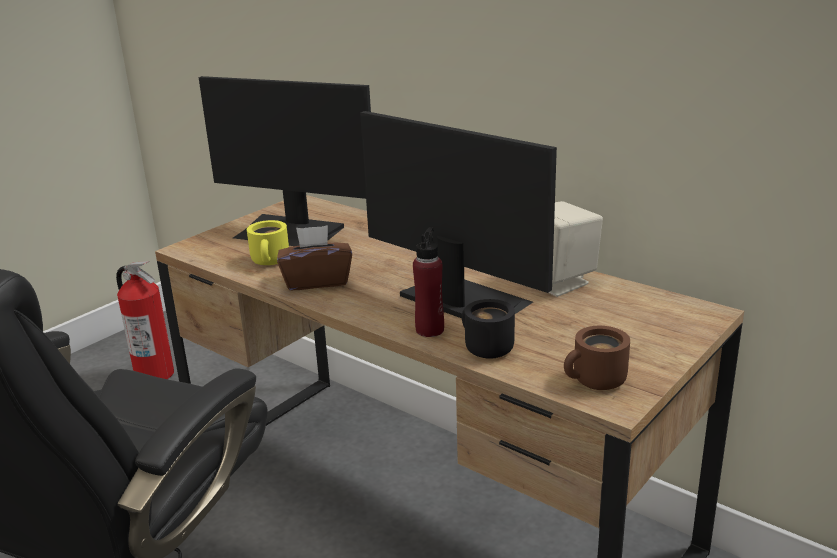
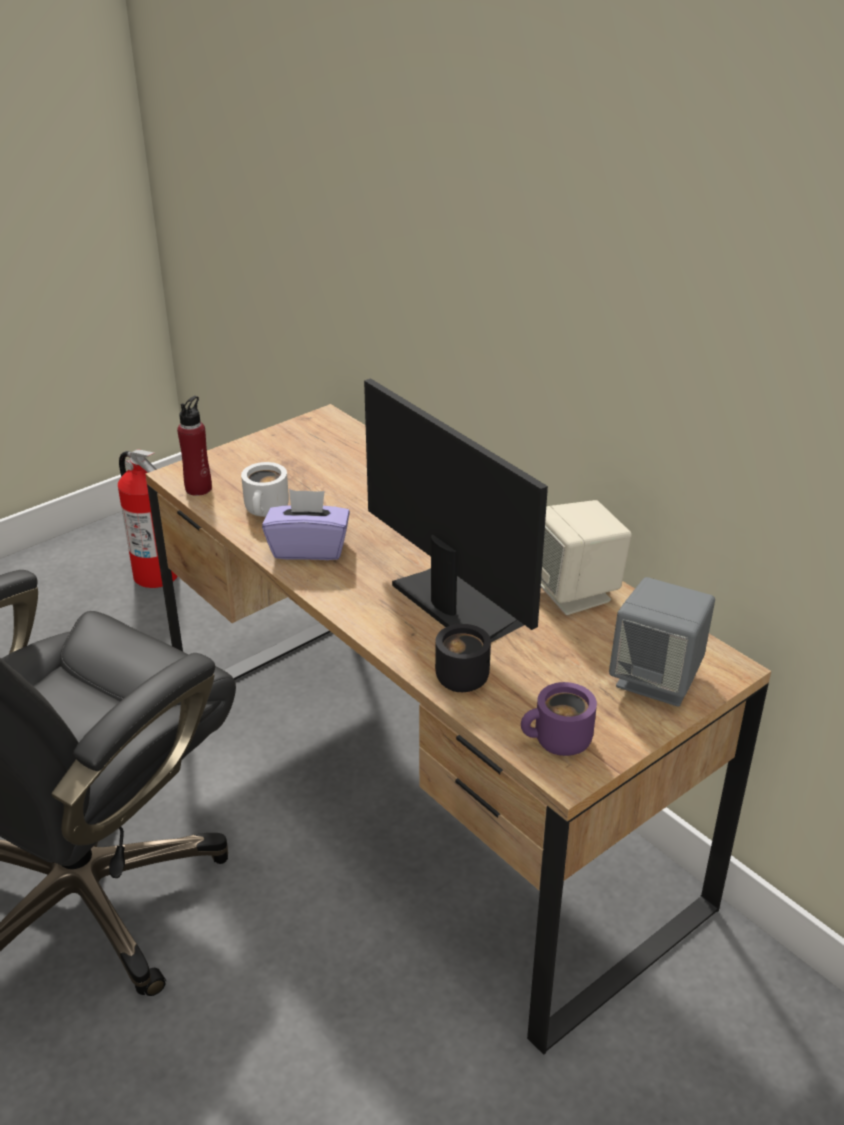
camera: 10 degrees right, 10 degrees up
monitor [199,76,371,246] -> none
yellow mug [247,220,289,265] -> white mug [241,462,289,517]
brown tissue box [277,225,352,290] -> purple tissue box [262,489,350,560]
red bottle [413,227,444,337] -> red bottle moved to [177,396,212,496]
brown mug [564,326,630,390] -> purple mug [521,682,597,756]
none -> grey speaker [609,577,715,707]

